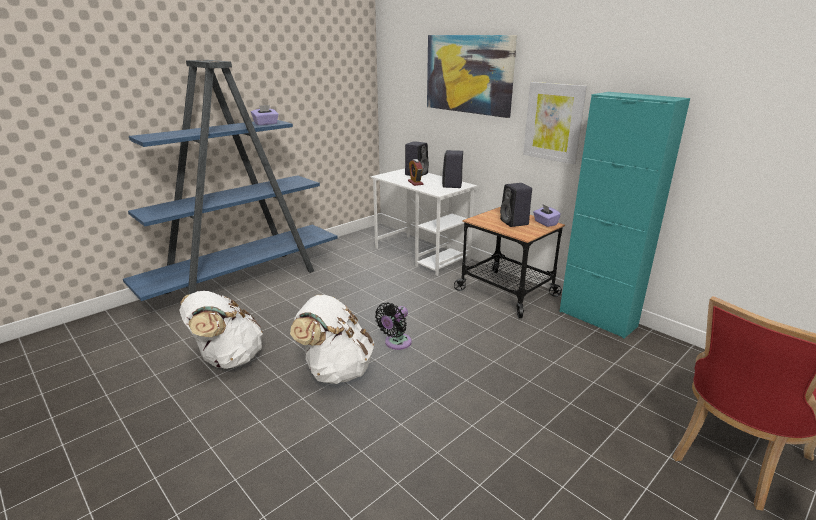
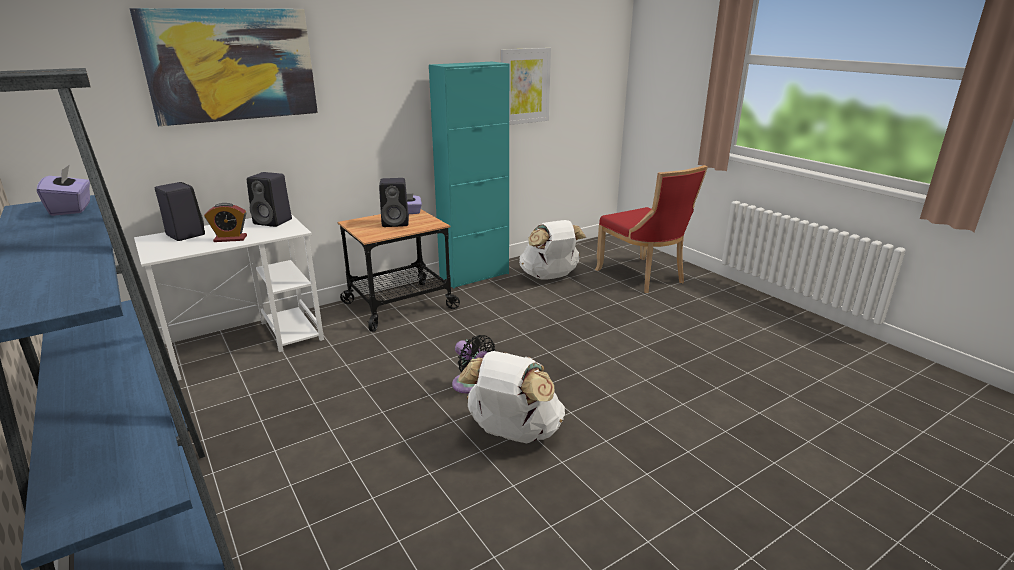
camera: 80 degrees left, 0 degrees up
white backpack [179,291,263,369] -> white backpack moved to [519,220,586,280]
picture [523,82,587,164] -> picture moved to [501,48,551,125]

